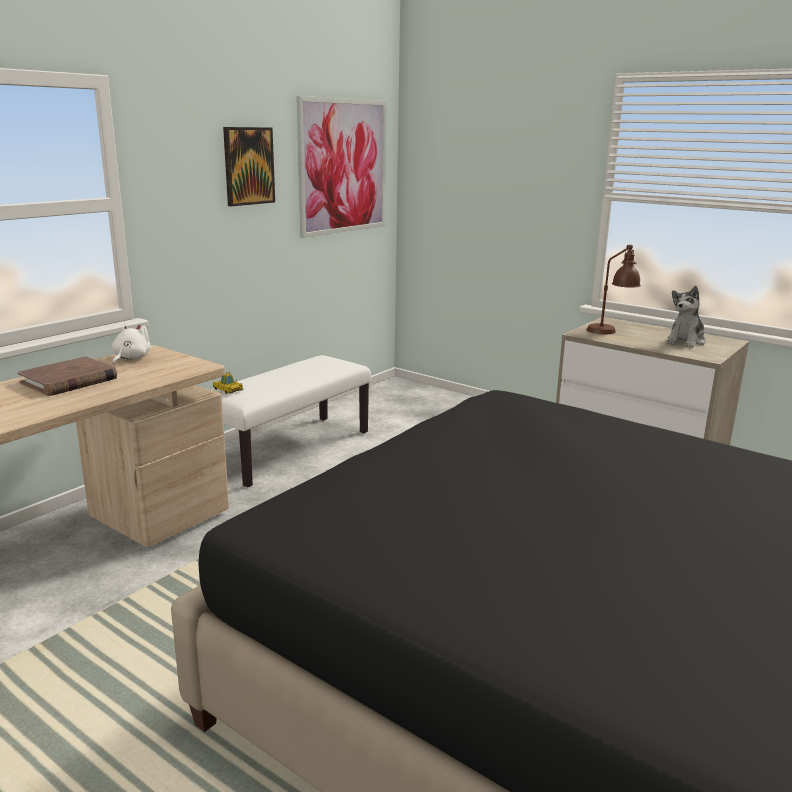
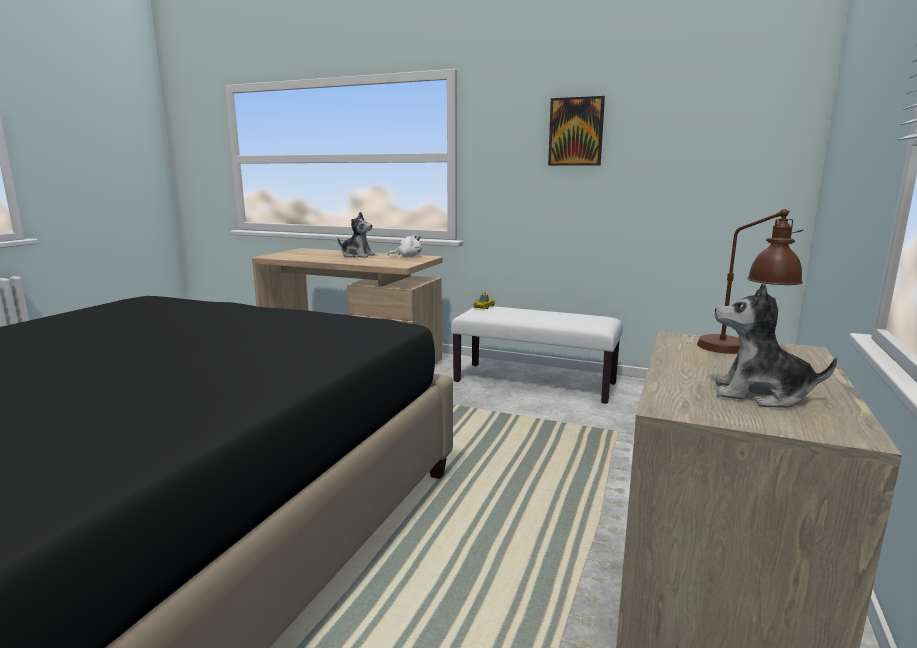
camera: 75 degrees right, 5 degrees down
brown book [18,356,117,396] -> plush toy [338,212,375,258]
picture [297,96,386,238] -> none

